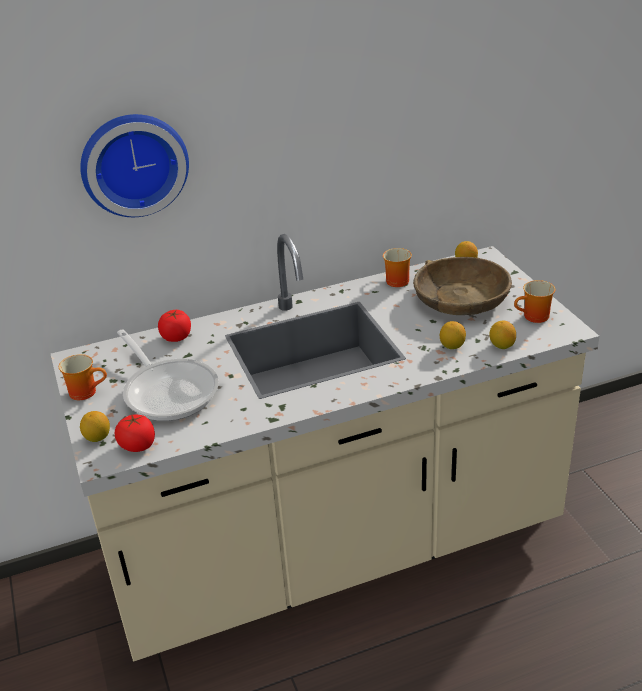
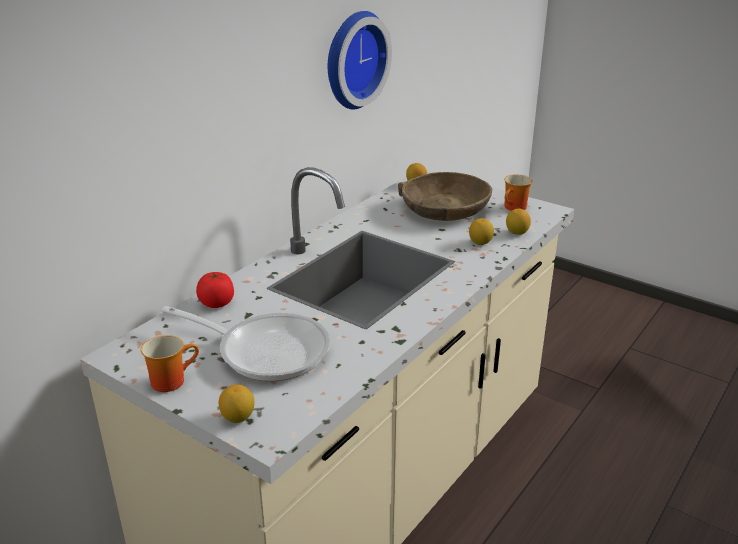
camera: 35 degrees left, 5 degrees down
wall clock [80,114,189,217] -> wall clock moved to [328,11,392,109]
tomato [115,415,155,452] -> none
mug [383,248,412,287] -> none

